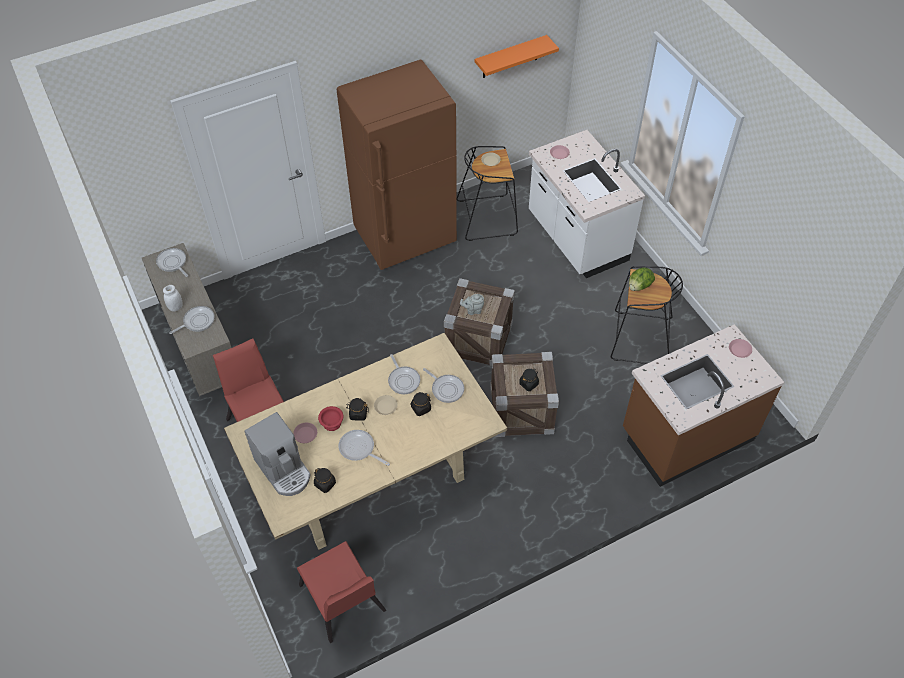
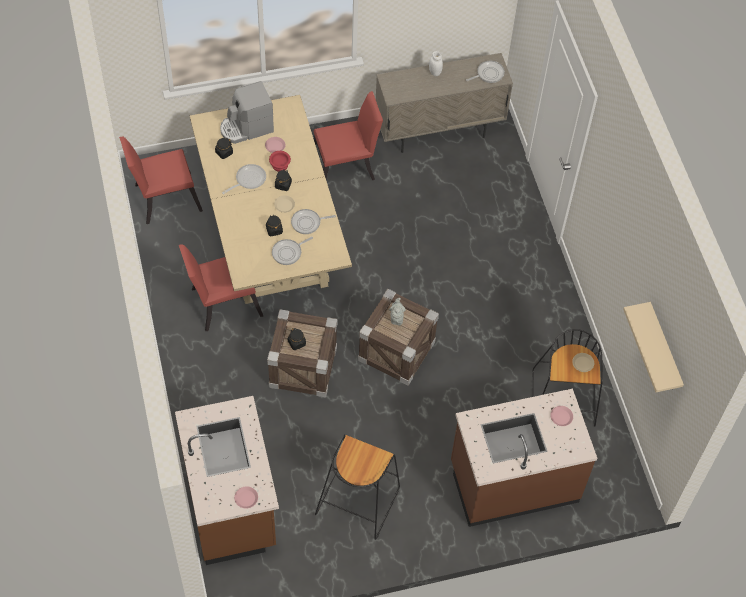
camera: 100 degrees right, 5 degrees up
frying pan [169,306,214,334] -> none
brown fridge [336,60,457,270] -> none
orange shelf [475,35,559,78] -> beige shelf [623,302,684,392]
white counter [529,130,645,278] -> brown counter [451,389,597,527]
lettuce [629,268,655,291] -> none
none -> red chair [179,244,263,331]

